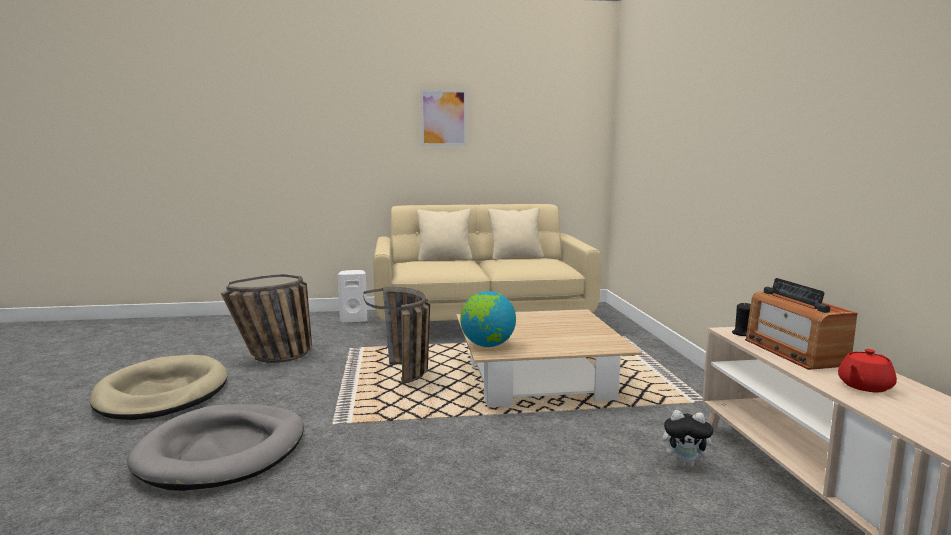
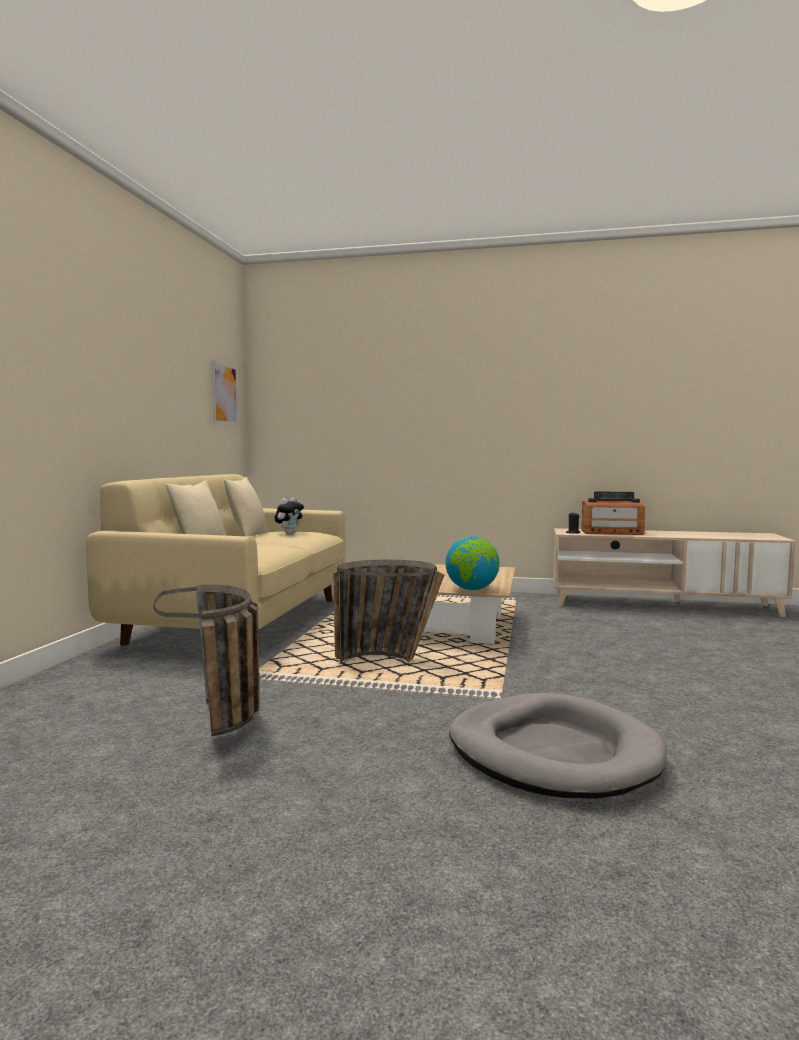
camera: 70 degrees left, 5 degrees down
beige dog bed [90,355,227,420] -> none
white speaker [338,270,367,323] -> none
picture [420,89,467,146] -> picture moved to [212,360,239,425]
plush toy [662,410,718,468] -> plush toy moved to [275,498,304,534]
red teapot [838,349,897,392] -> none

